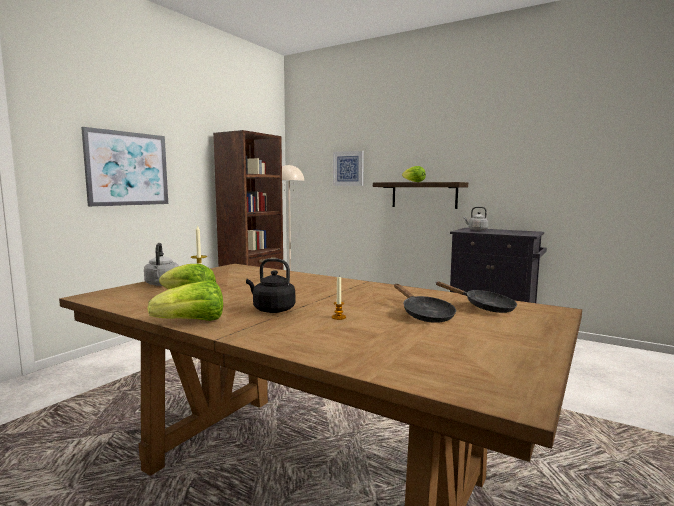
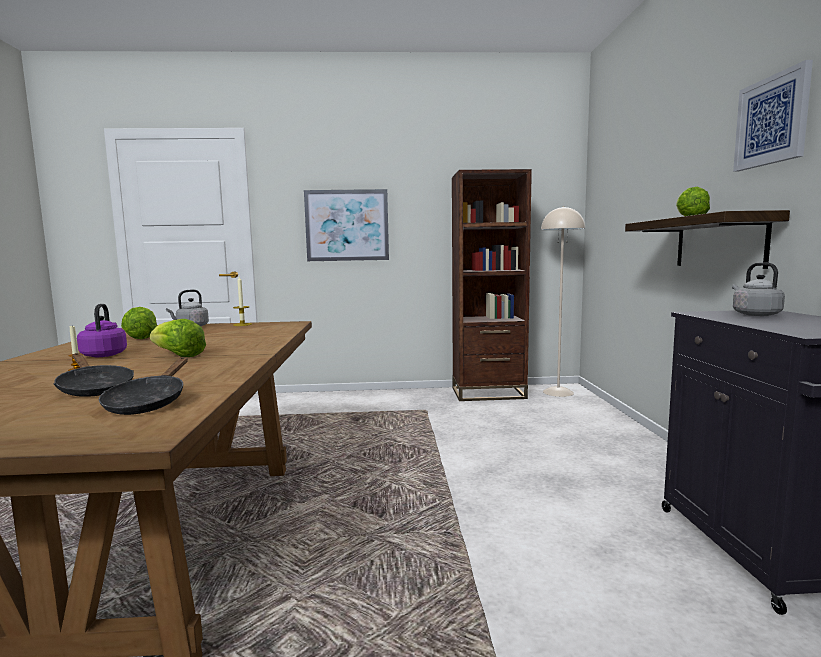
camera: 55 degrees right, 0 degrees up
lettuce [147,280,223,321] -> lettuce moved to [150,319,206,357]
black kettle [246,258,295,313] -> purple kettle [77,304,127,357]
picture [333,151,364,186] -> picture moved to [733,60,813,171]
black frying pan [394,284,456,323] -> black frying pan turned 75 degrees counterclockwise [53,353,134,397]

